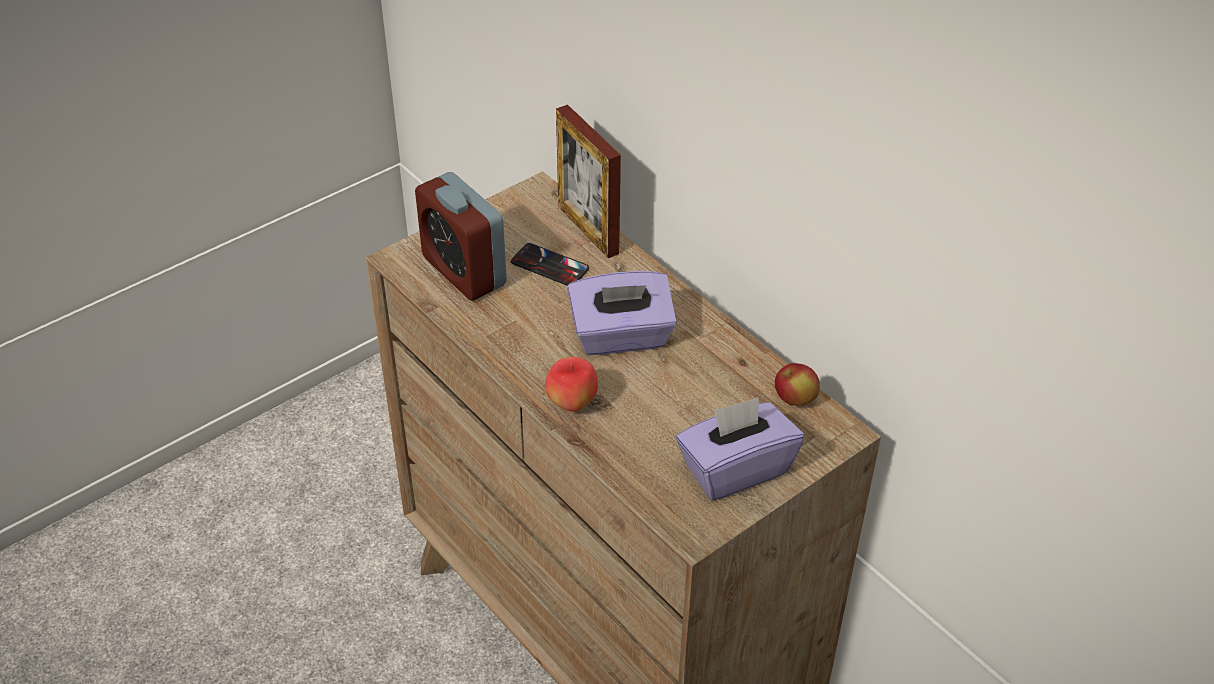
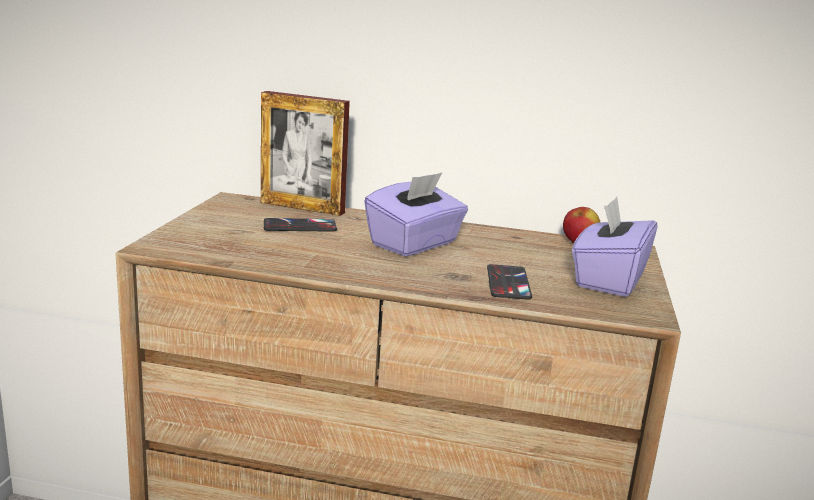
camera: 40 degrees left, 25 degrees down
alarm clock [415,172,507,301] -> none
apple [545,357,598,412] -> none
none -> phone [487,264,532,300]

